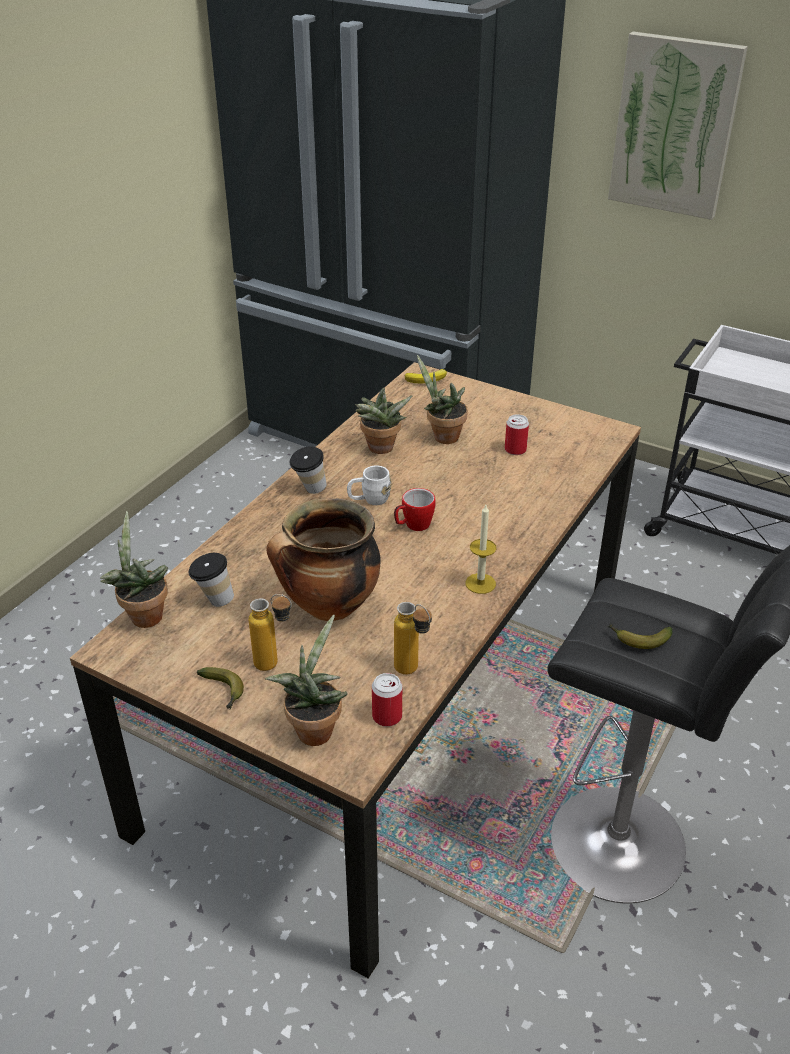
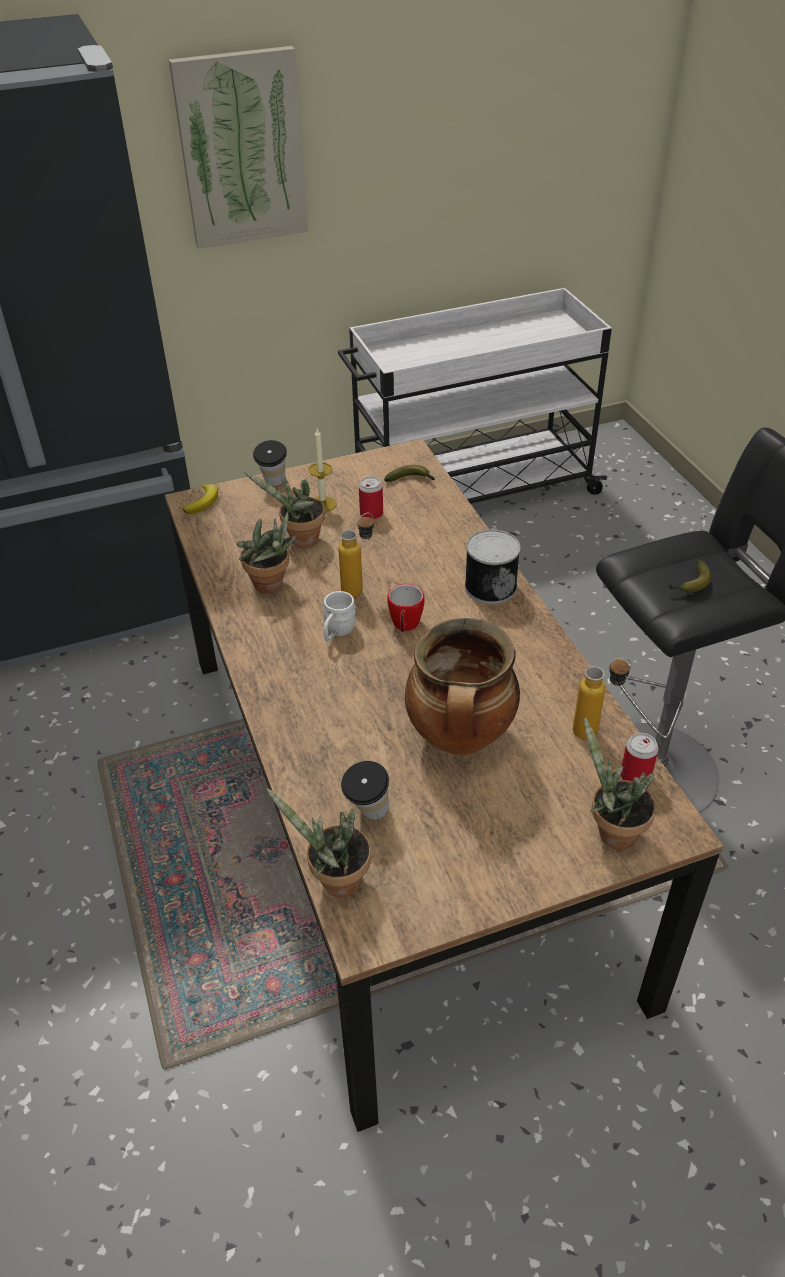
camera: 50 degrees left, 5 degrees up
banana [197,667,244,709] -> banana moved to [384,465,435,482]
bottle [249,594,292,671] -> bottle moved to [338,513,374,598]
cup [290,446,327,494] -> cup moved to [253,440,287,486]
candle [465,505,496,594] -> candle moved to [309,429,337,512]
none -> can [465,530,520,604]

